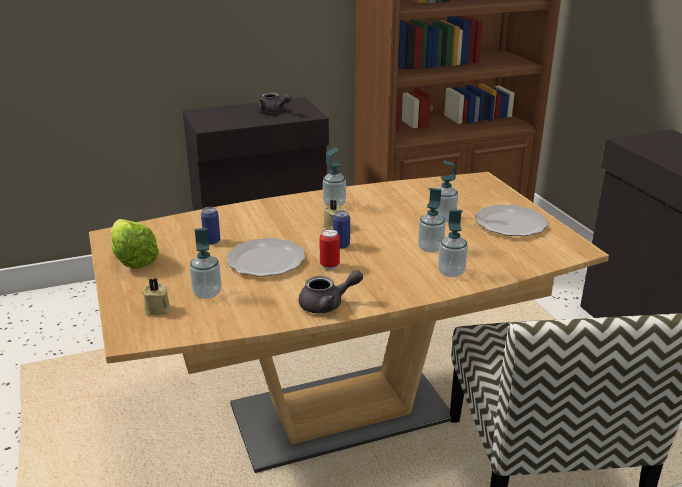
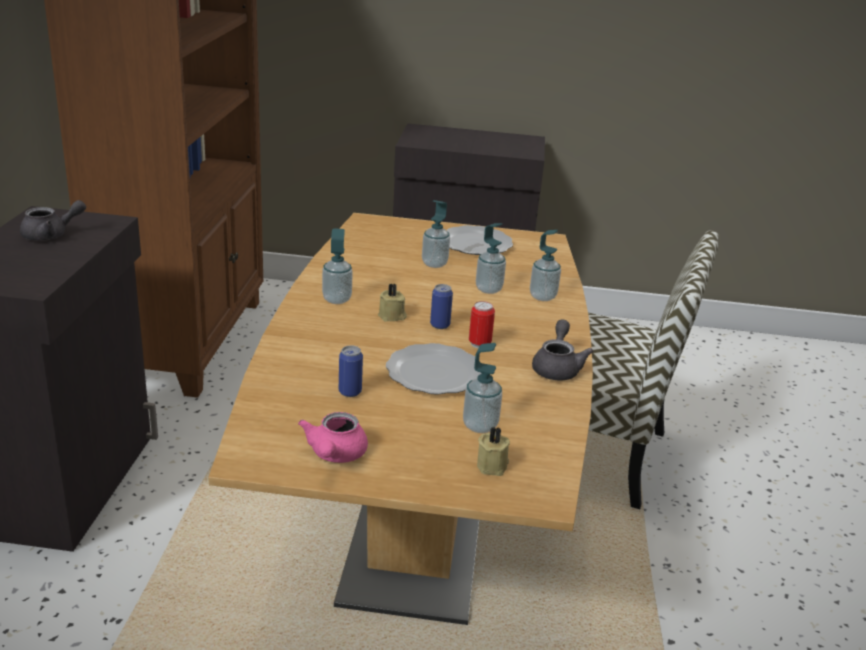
camera: 65 degrees left, 0 degrees up
lettuce [111,219,159,269] -> pink teapot [298,412,368,463]

